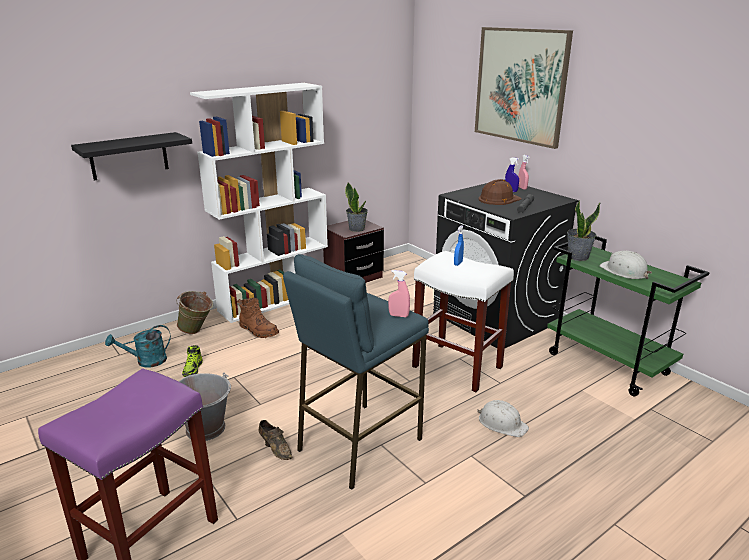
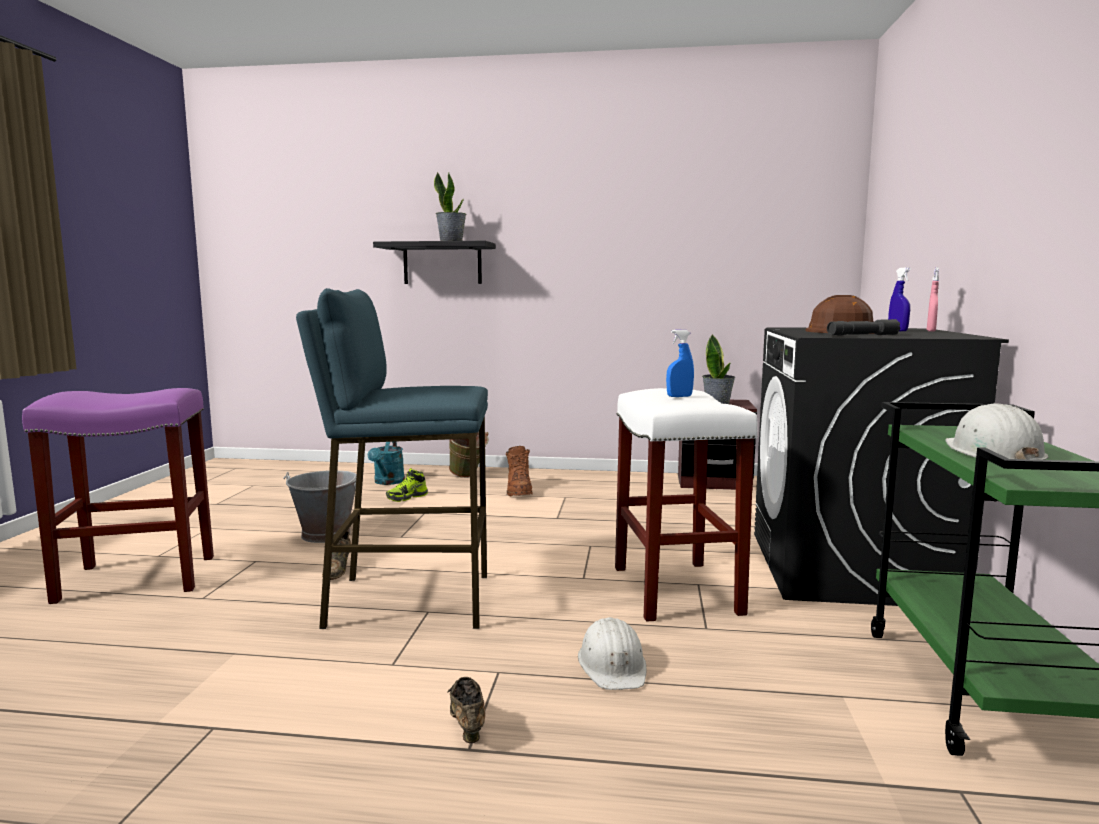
camera: 45 degrees right, 15 degrees down
turquoise watering can [105,325,171,368] -> turquoise watering can turned 105 degrees counterclockwise [368,442,405,485]
white bookcase [190,83,328,323] -> none
pink spray bottle [388,270,410,317] -> none
picture [475,27,573,149] -> none
potted plant [567,200,600,261] -> potted plant moved to [434,172,466,241]
none -> brown shoe [447,677,485,743]

